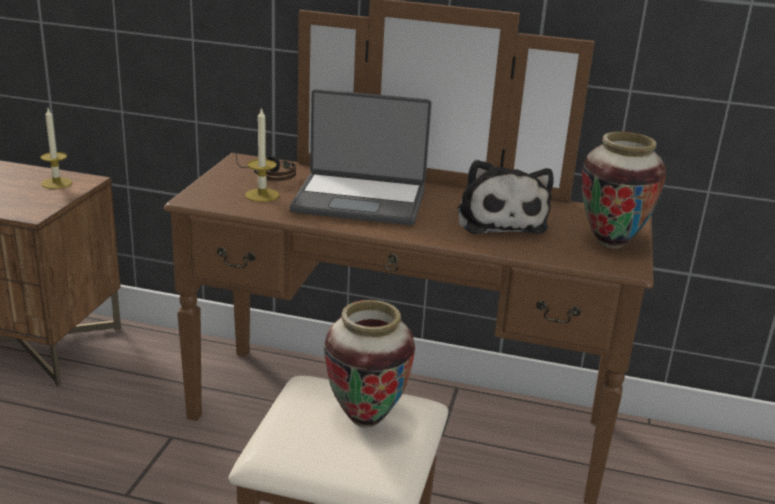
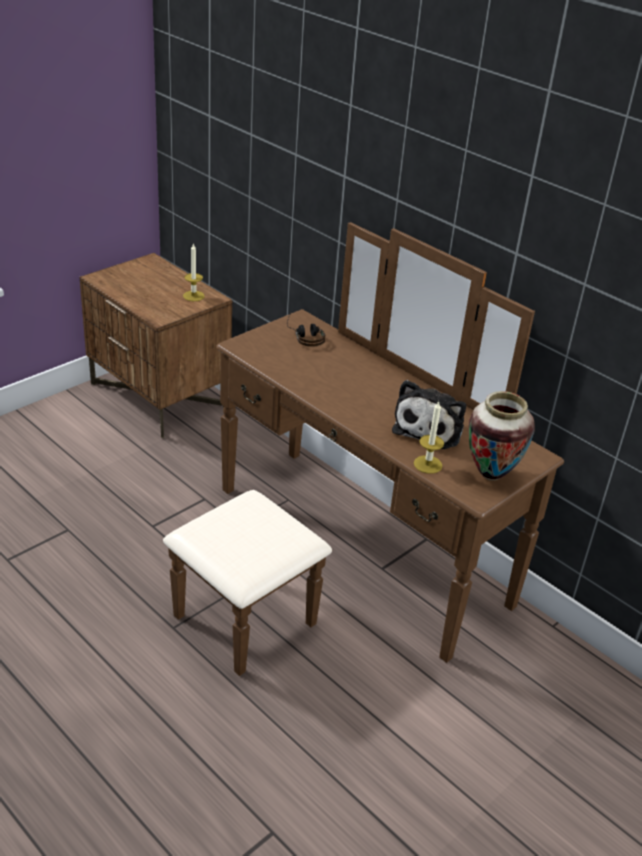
camera: 30 degrees right, 10 degrees up
candle [245,107,279,202] -> candle moved to [414,401,444,474]
laptop [290,89,432,226] -> none
vase [324,300,415,428] -> none

